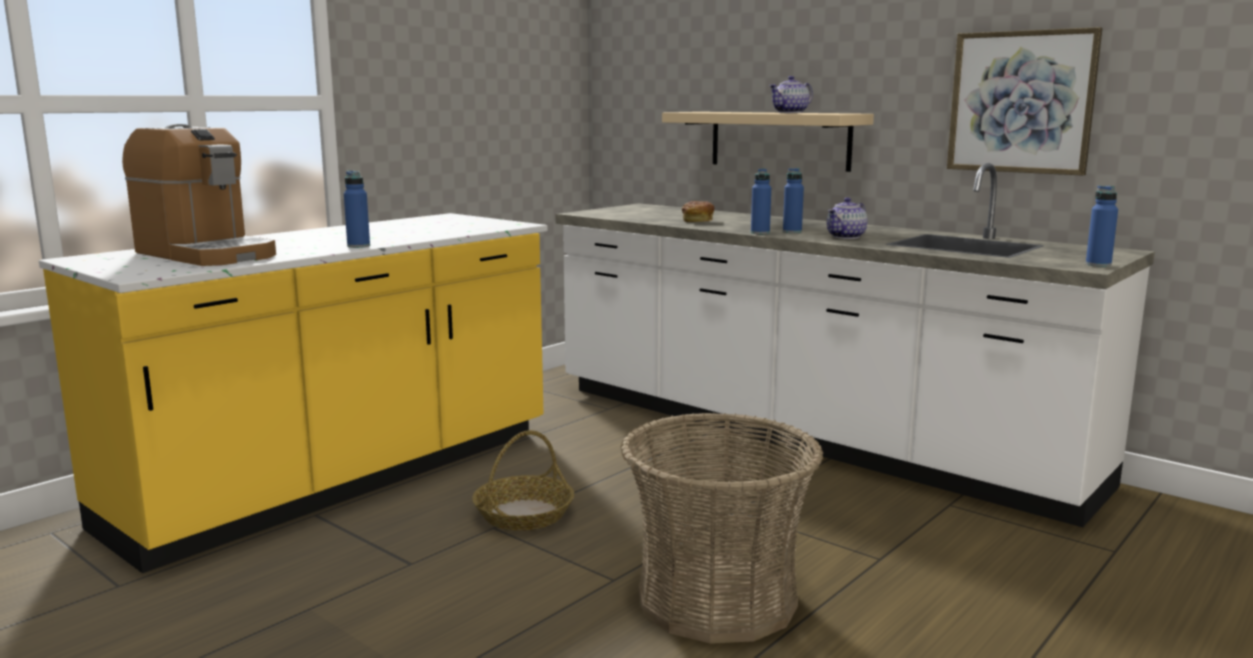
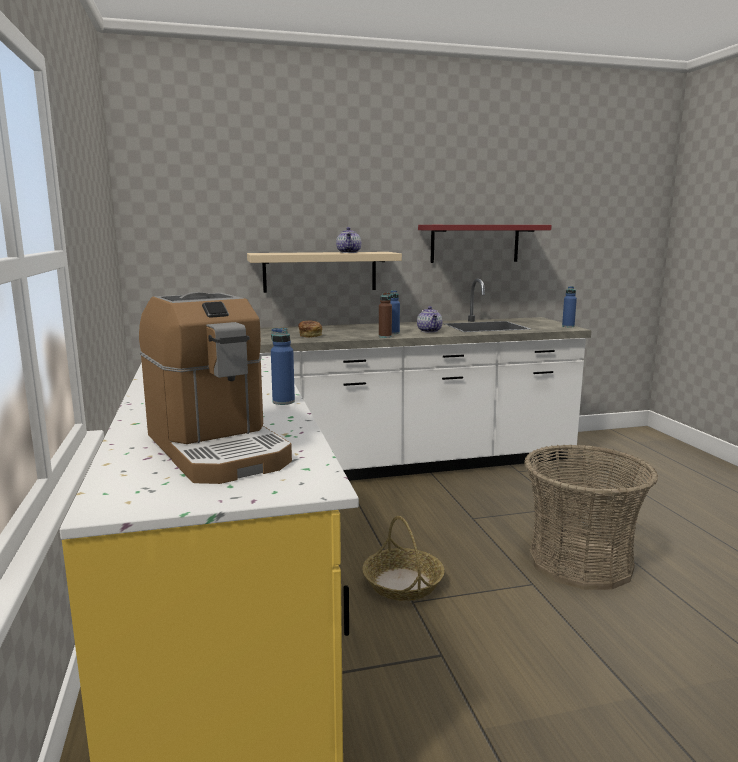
camera: 55 degrees left, 0 degrees up
coffee machine [122,124,276,266] -> coffee machine turned 75 degrees clockwise [139,292,292,484]
blue bottle [751,169,771,234] -> brown bottle [379,292,392,338]
picture [947,27,1103,176] -> red shelf [418,225,552,263]

